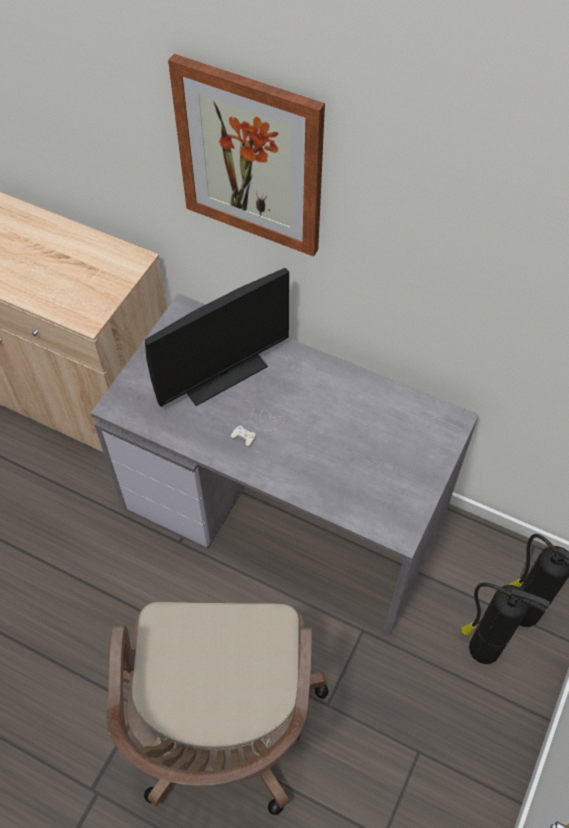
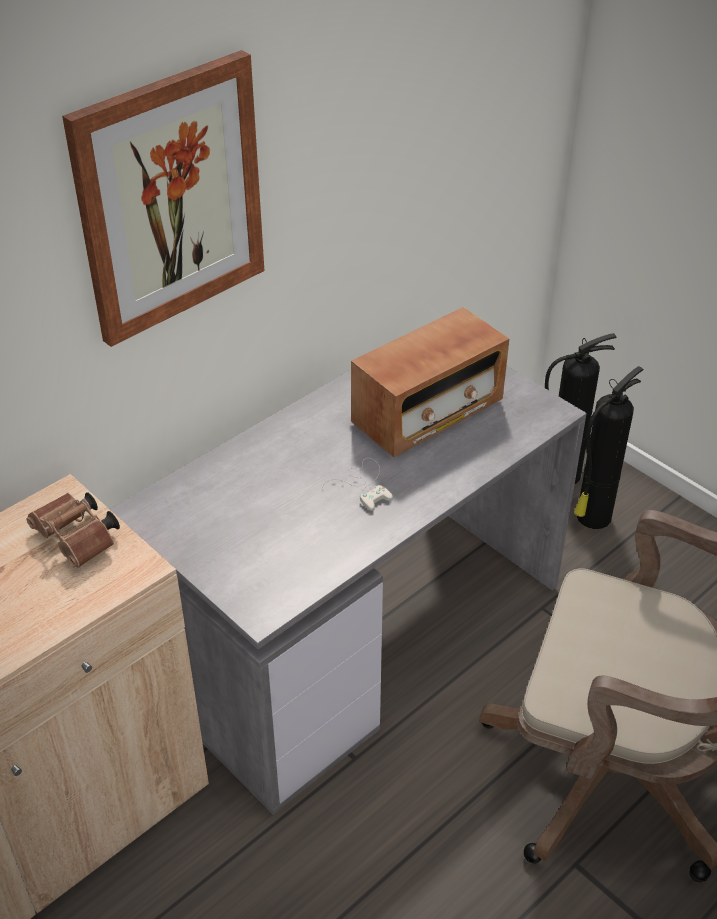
camera: 70 degrees left, 15 degrees down
monitor [145,268,289,407] -> none
none -> brown binoculars [27,492,120,568]
none -> radio [351,307,509,457]

